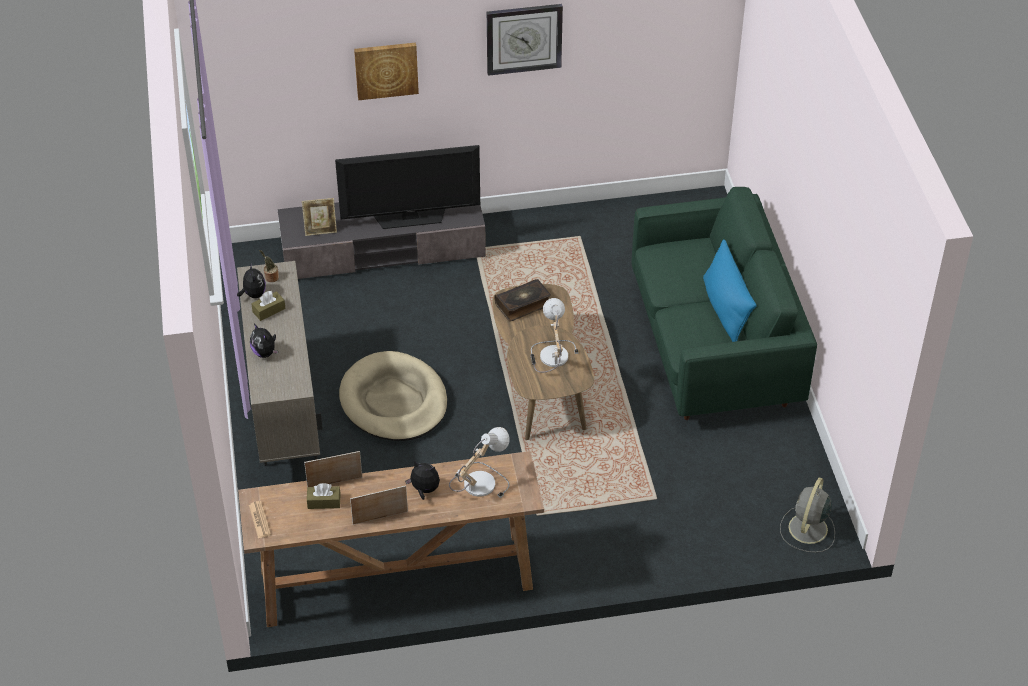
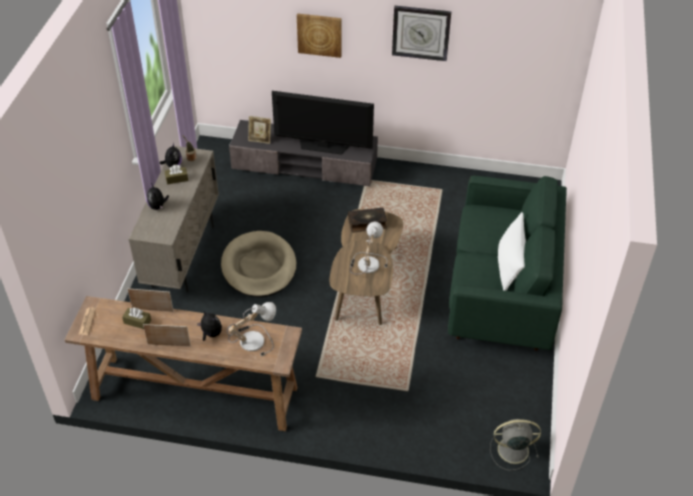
camera: 20 degrees right, 0 degrees up
blue pillow [703,240,756,342] -> white pillow [498,212,526,291]
grey fan [780,477,835,553] -> grey fan turned 45 degrees clockwise [490,419,541,470]

